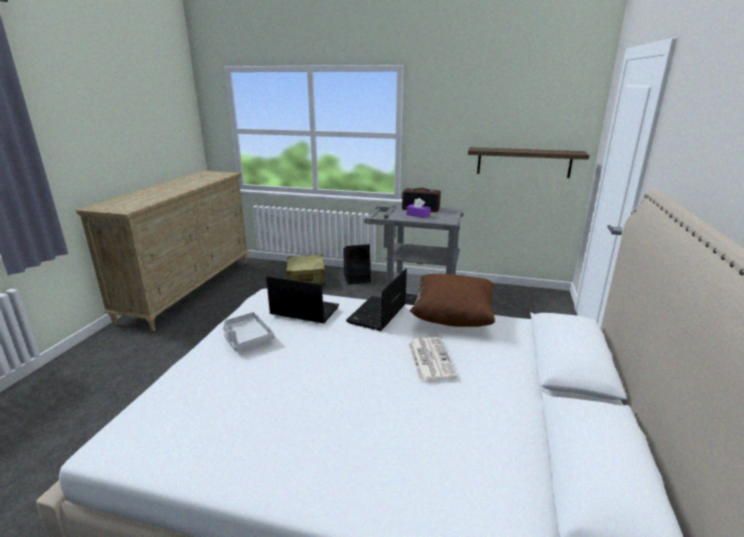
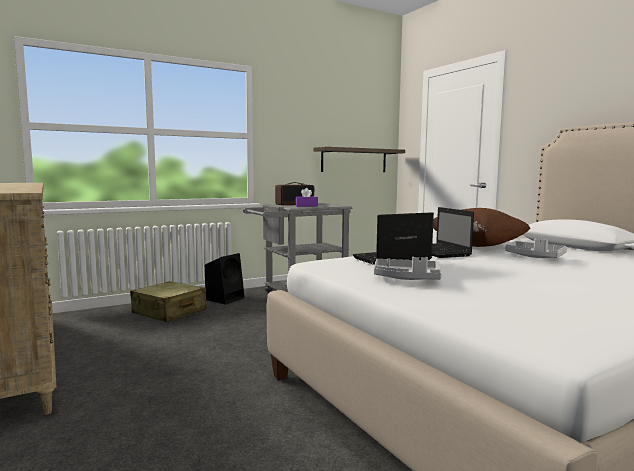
camera: 45 degrees left, 15 degrees down
newspaper [408,337,457,381] -> grey tray [505,239,567,258]

